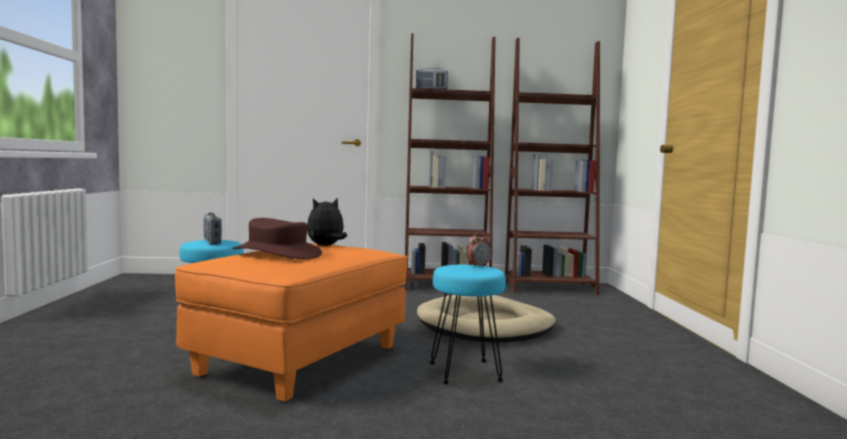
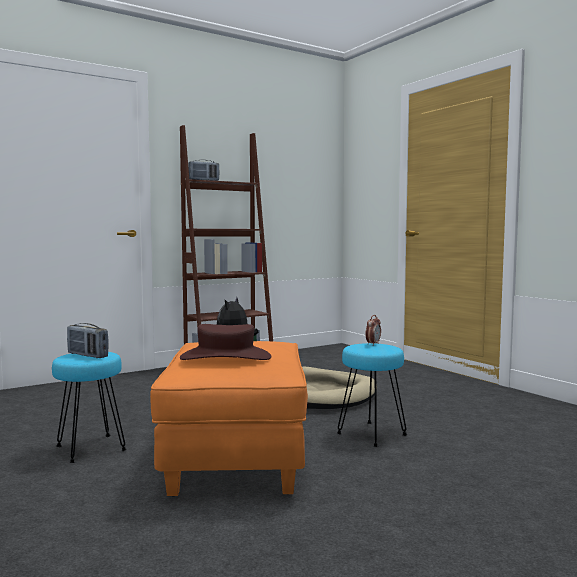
camera: 30 degrees left, 0 degrees up
brown bookcase [505,38,600,295] -> none

